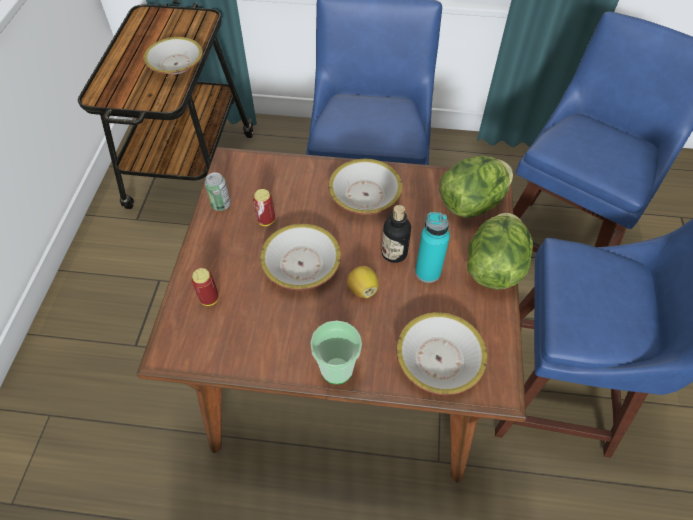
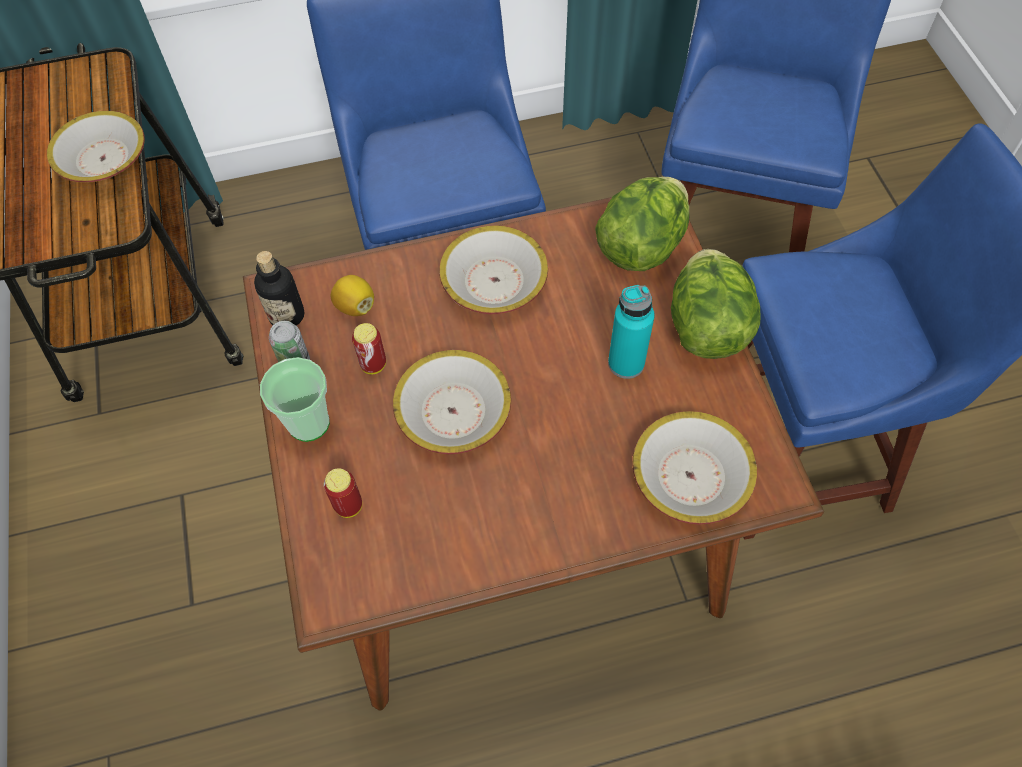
camera: 20 degrees left, 5 degrees up
cup [310,321,362,384] -> cup moved to [260,357,330,442]
lemon [347,266,379,298] -> lemon moved to [331,275,374,316]
bottle [381,205,411,263] -> bottle moved to [254,251,304,326]

